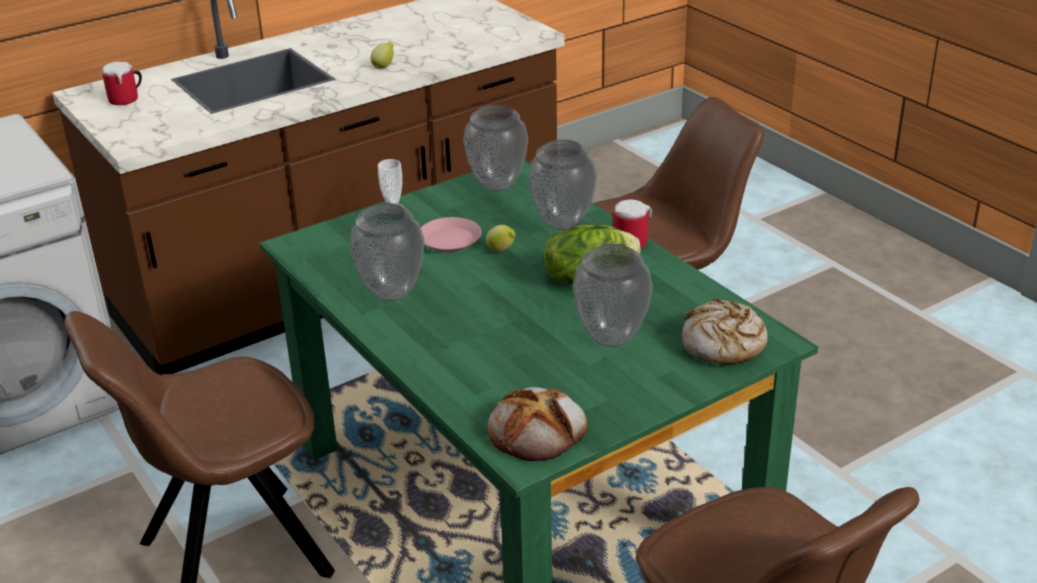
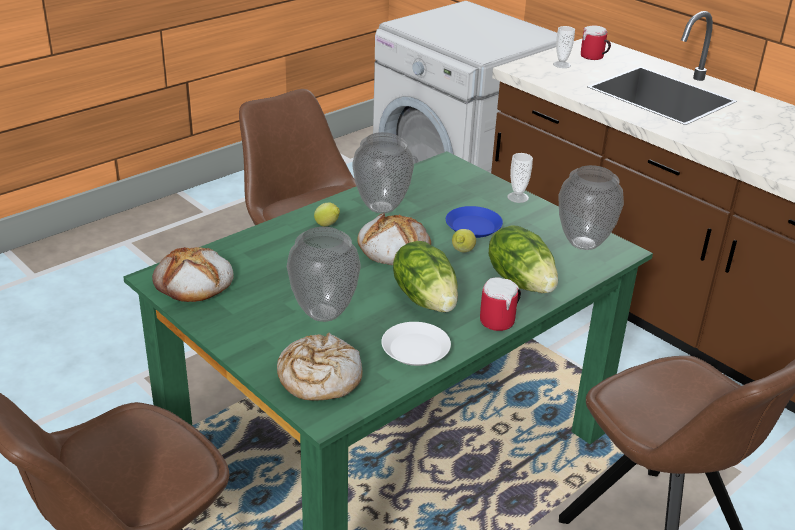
camera: 80 degrees right, 0 degrees up
lemon [370,42,394,69] -> lemon moved to [314,202,340,227]
pink plate [421,217,481,252] -> blue plate [446,206,503,238]
vase [528,140,597,231] -> lettuce [489,225,558,293]
none -> bread [357,213,431,265]
none -> white plate [381,322,451,366]
none -> cup [553,26,575,68]

